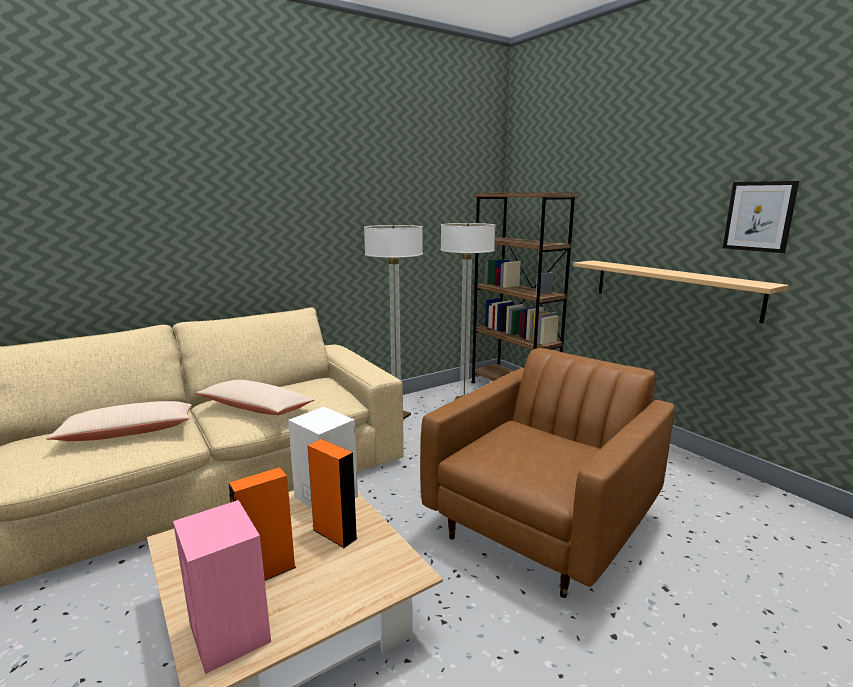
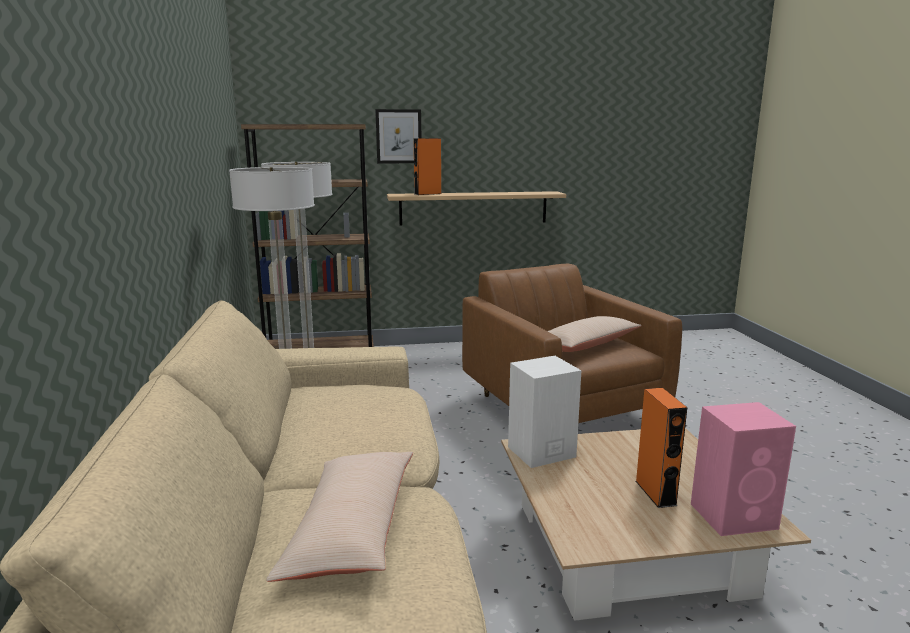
camera: 65 degrees left, 0 degrees up
beige pillow [196,380,315,415] -> beige pillow moved to [548,316,642,352]
orange speaker [308,439,357,548] -> orange speaker moved to [414,138,441,195]
picture [723,181,799,253] -> picture moved to [375,109,421,164]

